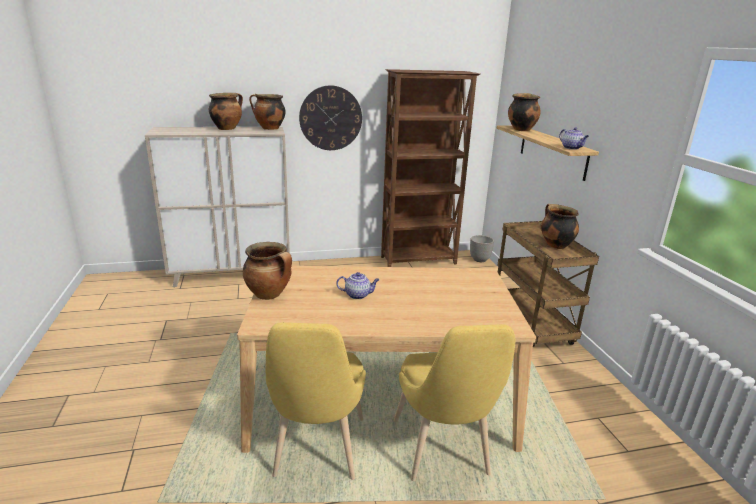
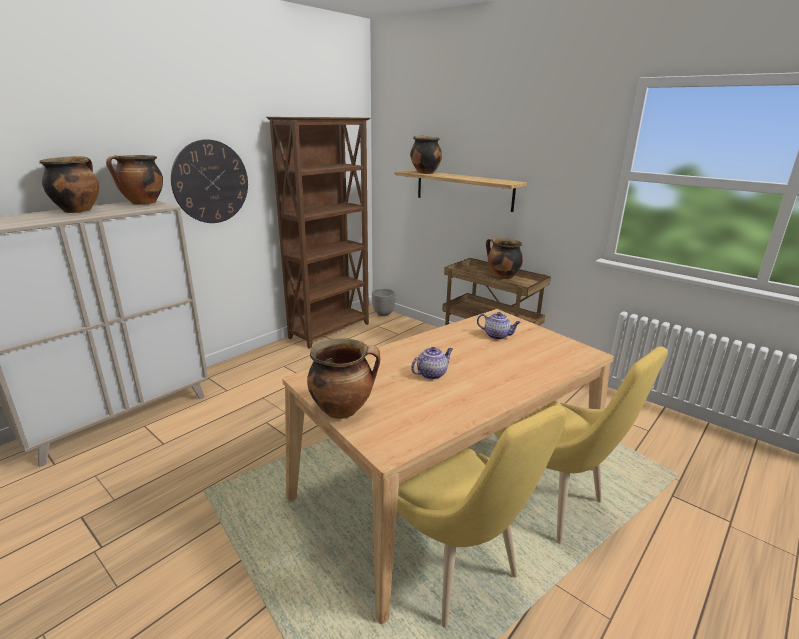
camera: 35 degrees left, 0 degrees up
teapot [559,127,589,150] -> teapot moved to [477,312,521,340]

